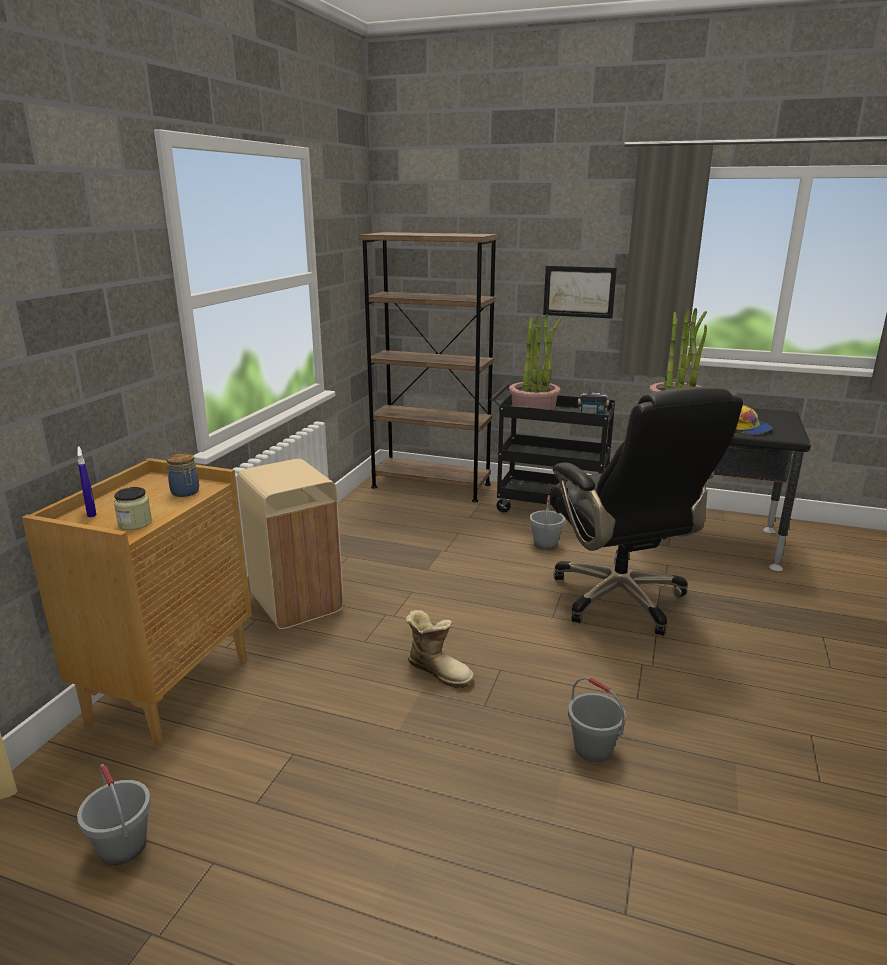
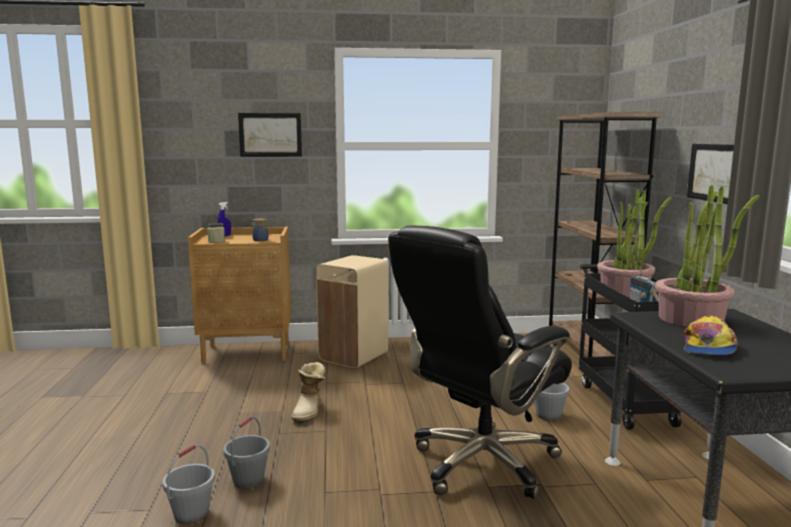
camera: 65 degrees right, 10 degrees down
grey bucket [77,764,151,865] -> grey bucket moved to [162,445,215,524]
none -> picture [238,113,302,157]

